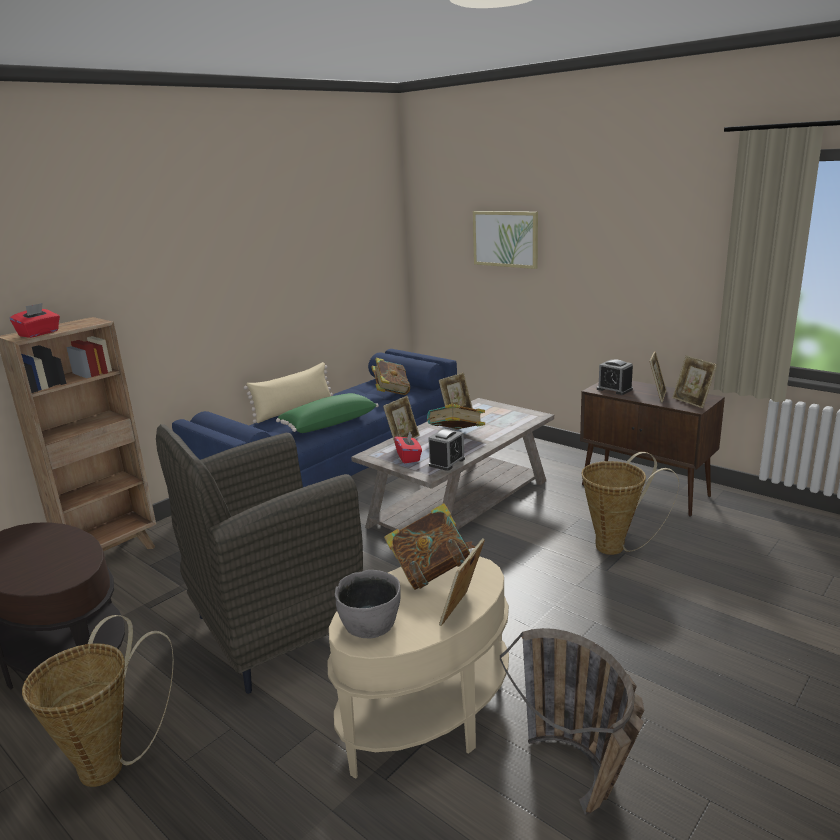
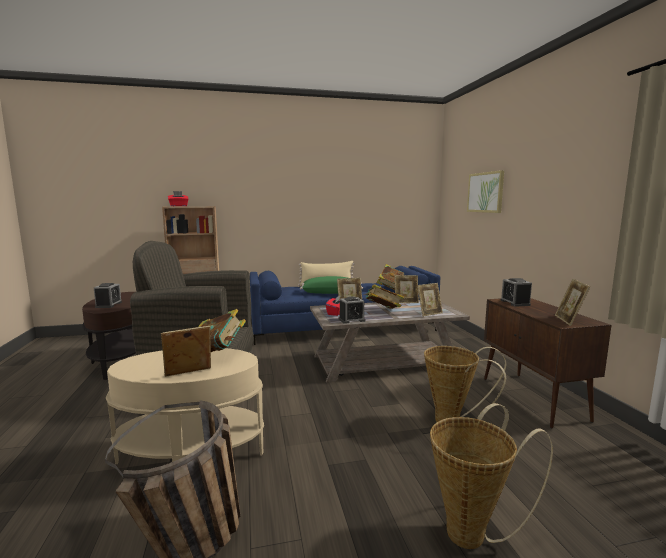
camera: 35 degrees right, 10 degrees down
basket [22,615,174,787] -> basket moved to [430,403,553,549]
grey bowl [335,570,401,638] -> none
picture frame [650,351,667,403] -> picture frame moved to [417,283,443,317]
none -> alarm clock [94,283,122,308]

